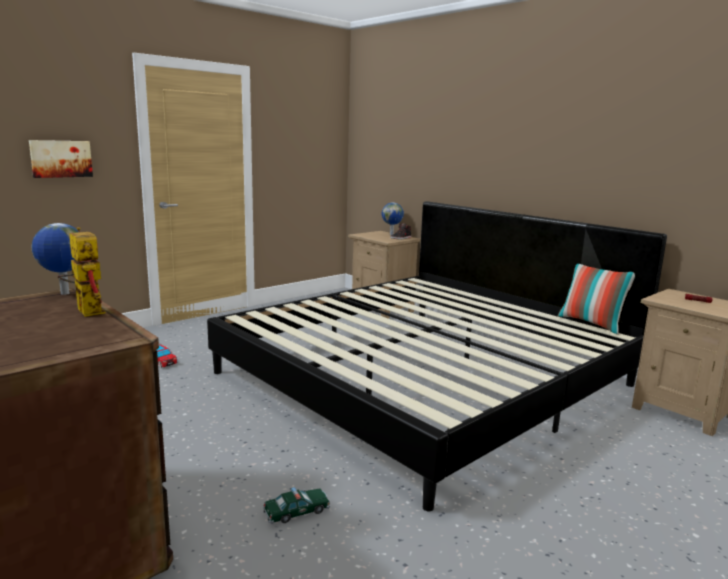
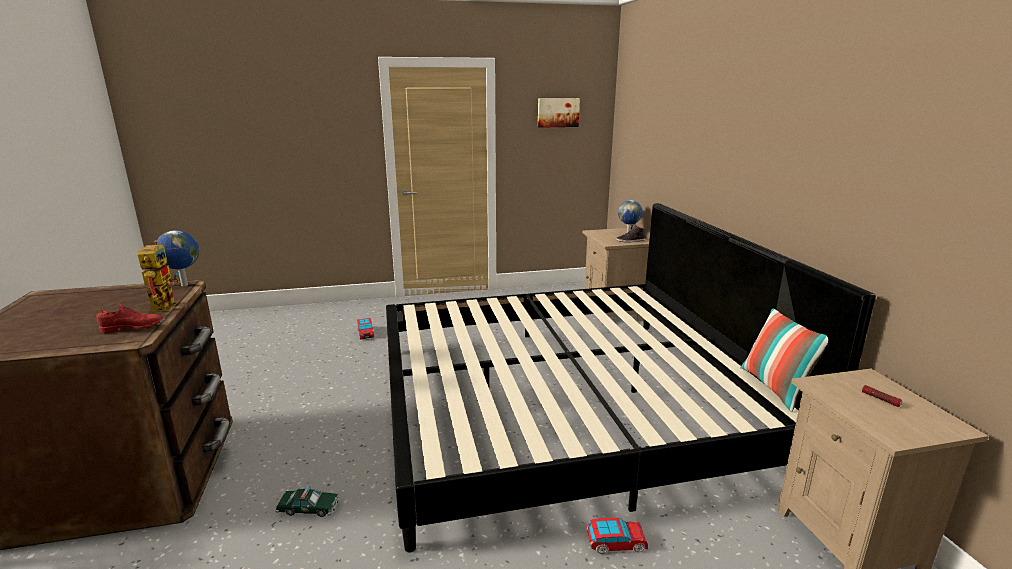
camera: 30 degrees right, 5 degrees up
picture [29,140,93,178] -> picture moved to [538,98,580,128]
none -> red shoe [96,303,165,333]
none -> toy car [586,518,648,554]

